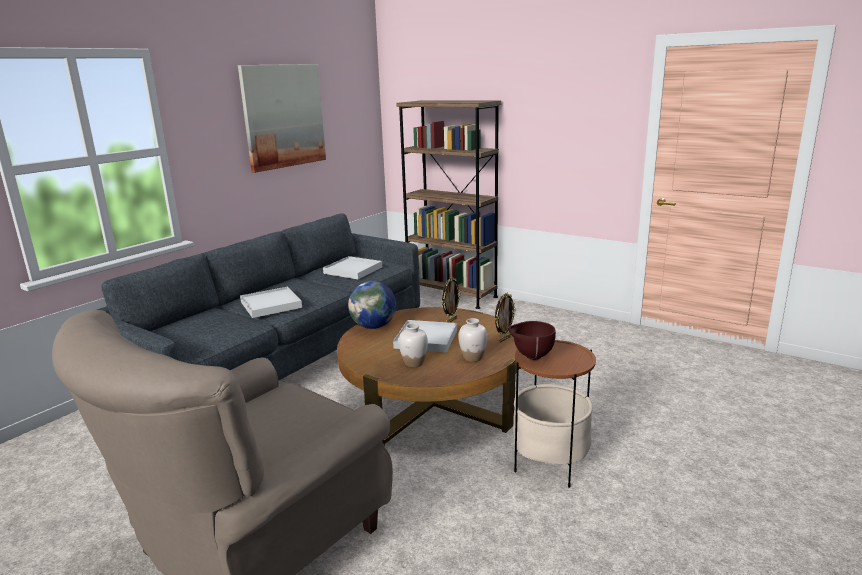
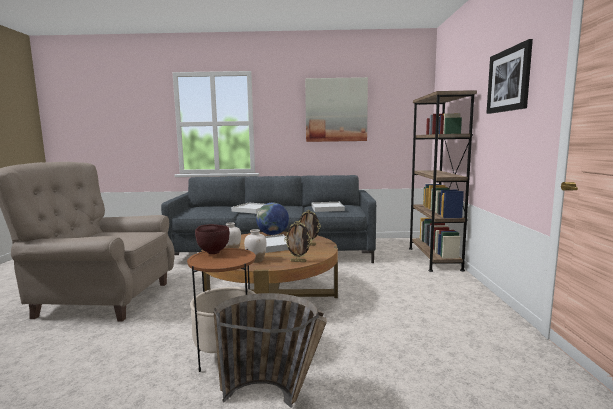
camera: 55 degrees right, 10 degrees down
none -> basket [214,293,327,408]
none -> picture [486,39,533,114]

